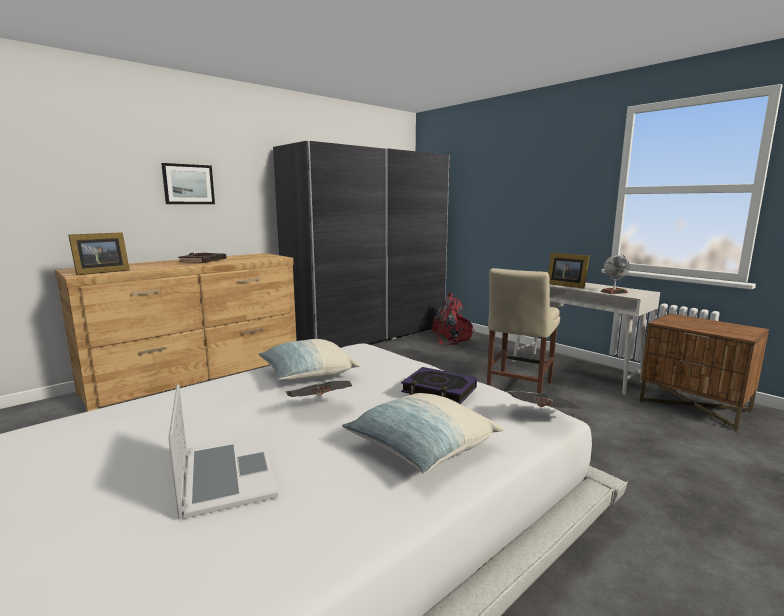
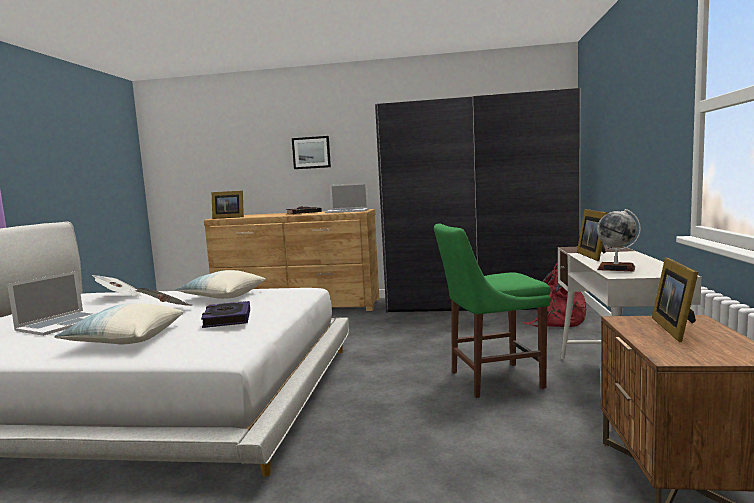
camera: 50 degrees right, 5 degrees down
beige chair [487,268,560,394] -> green chair [434,224,551,398]
newspaper [505,391,579,409] -> newspaper moved to [92,275,142,297]
none -> laptop [325,183,369,213]
none -> picture frame [652,258,698,342]

